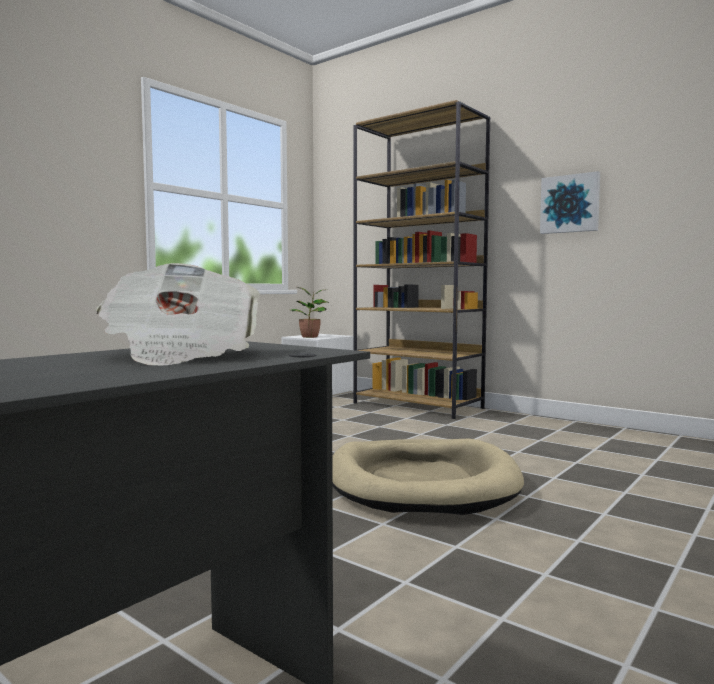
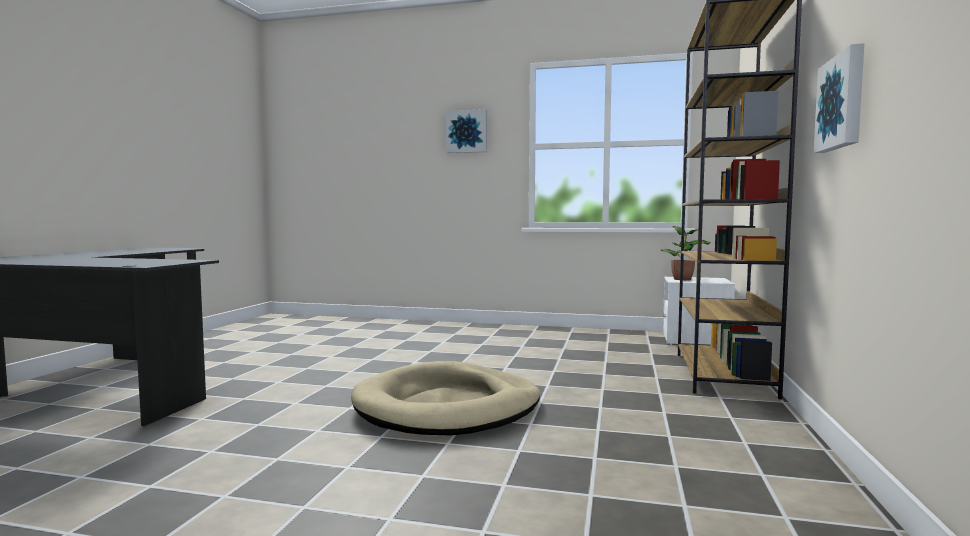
camera: 65 degrees right, 0 degrees up
newspaper [96,263,260,365] -> none
none -> picture [446,109,487,153]

